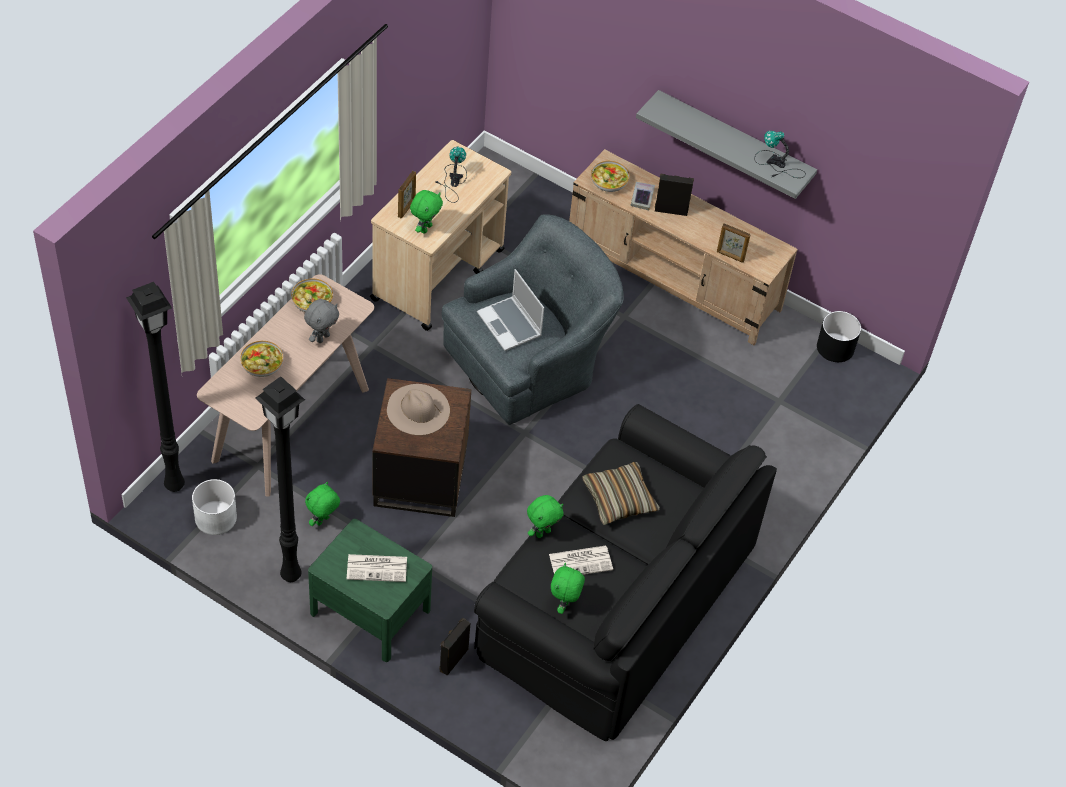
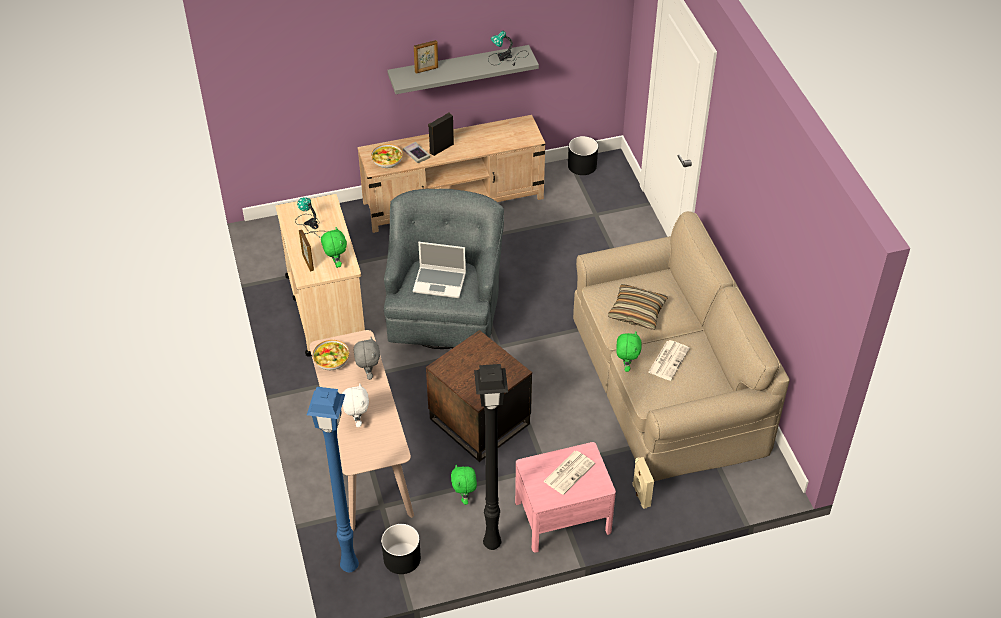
camera: 45 degrees left, 5 degrees down
black floor lamp [126,282,185,492] -> blue floor lamp [307,387,359,572]
white planter [192,479,237,535] -> black planter [381,524,421,574]
bowl [240,341,283,377] -> white plush toy [342,383,369,427]
green nightstand [308,519,432,662] -> pink nightstand [515,442,616,553]
beige hat [387,384,450,435] -> none
black speaker [439,618,470,676] -> beige speaker [632,457,654,509]
black sofa [474,404,777,741] -> beige sofa [573,211,790,481]
green plush toy [551,563,585,614] -> none
picture frame [717,223,751,263] -> picture frame moved to [414,40,438,74]

